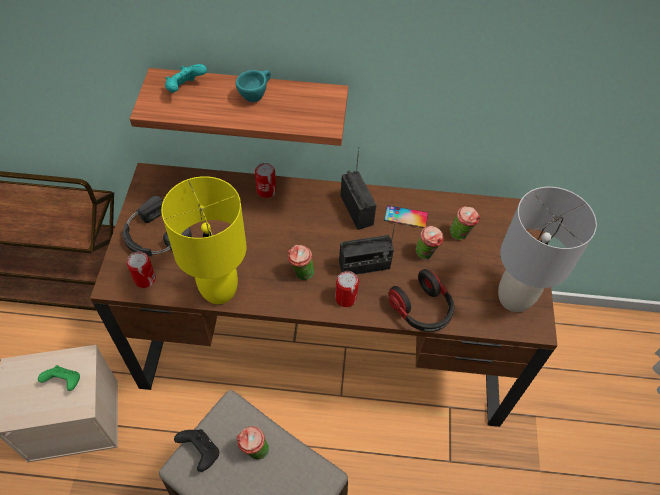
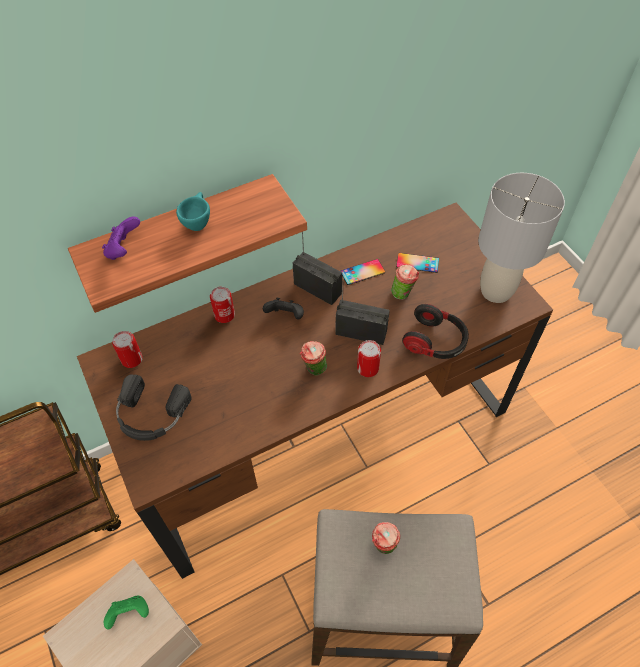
camera: 30 degrees left, 0 degrees up
can [127,251,156,288] -> can moved to [112,331,143,368]
yellow table lamp [161,176,247,304] -> none
turquoise game controller [165,64,207,93] -> purple game controller [102,216,140,260]
black game controller [174,429,219,472] -> black game controller moved to [263,297,304,319]
radio [339,224,395,275] -> radio turned 120 degrees counterclockwise [335,277,390,345]
cup [450,206,480,240] -> phone [396,253,439,273]

